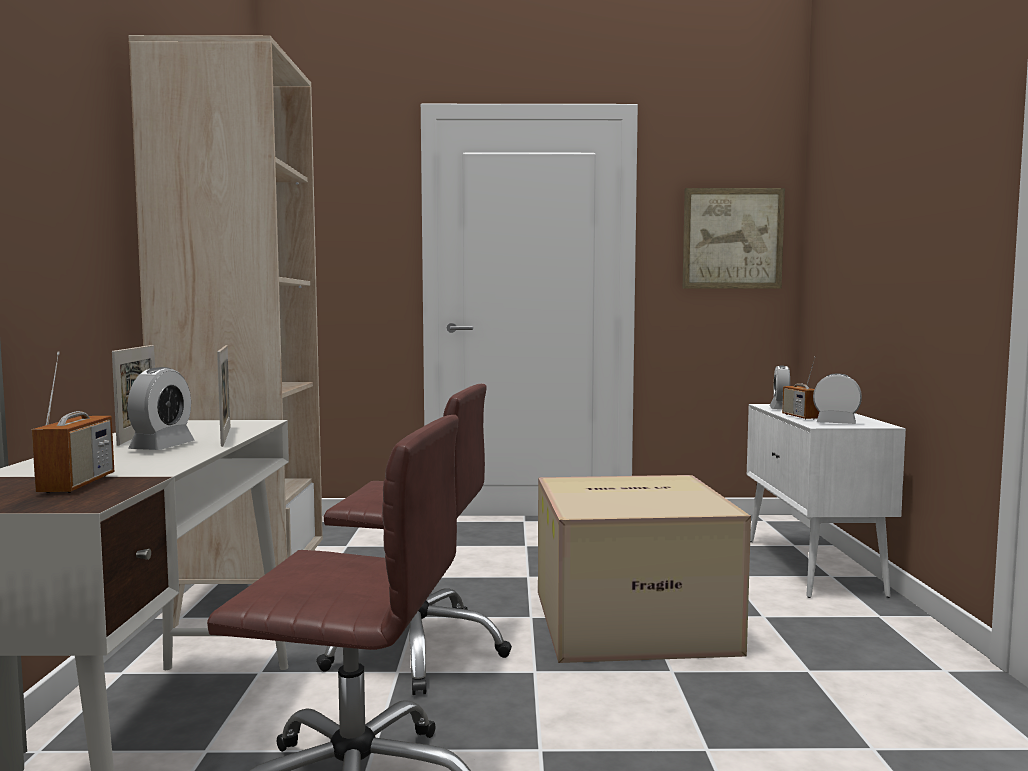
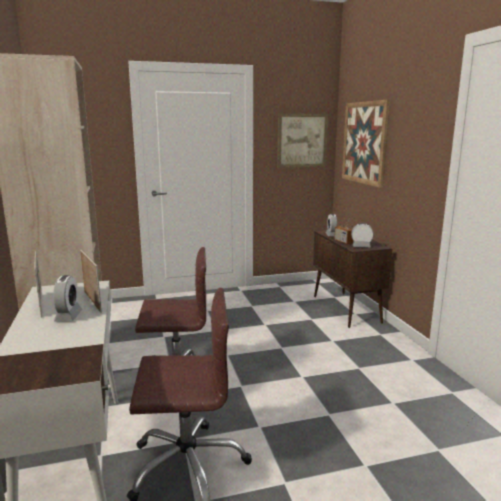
camera: 15 degrees left, 10 degrees up
radio [32,351,114,493] -> none
cardboard box [538,475,751,663] -> none
white cabinet [747,404,906,598] -> brown cabinet [313,230,392,328]
none -> picture [342,100,390,188]

